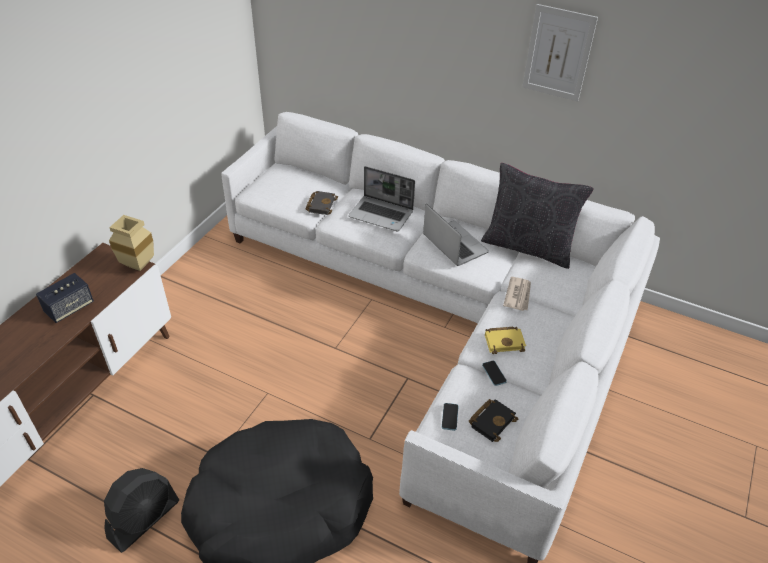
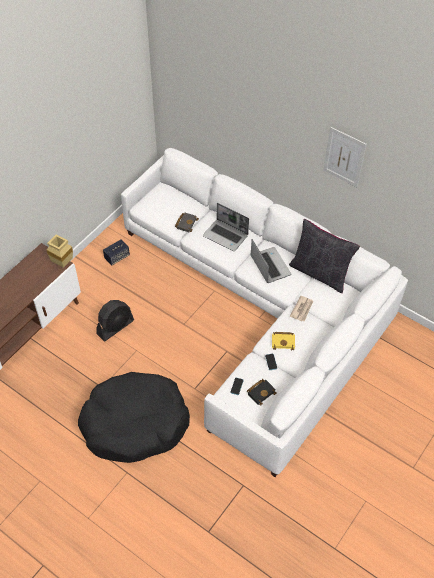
camera: 10 degrees right, 10 degrees up
speaker [36,273,94,323] -> speaker moved to [103,239,130,266]
black fan [104,468,179,553] -> black fan moved to [96,300,134,341]

